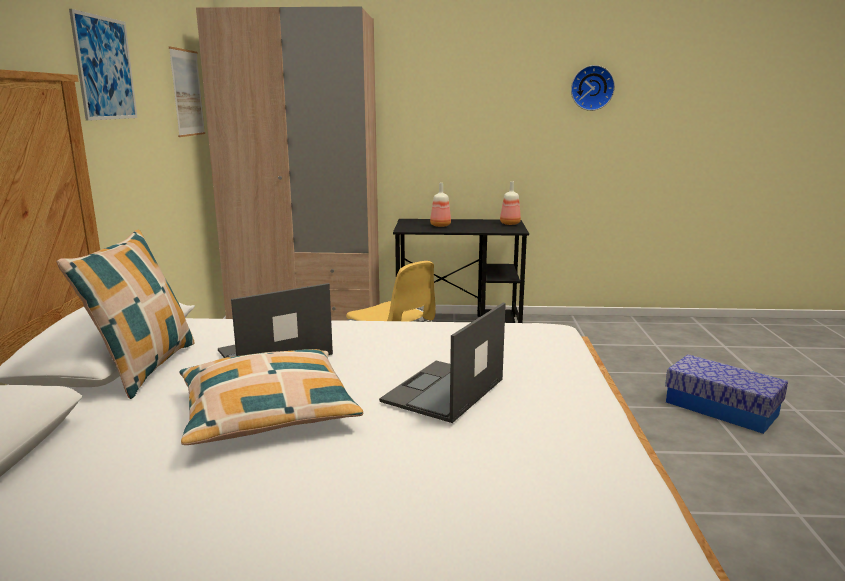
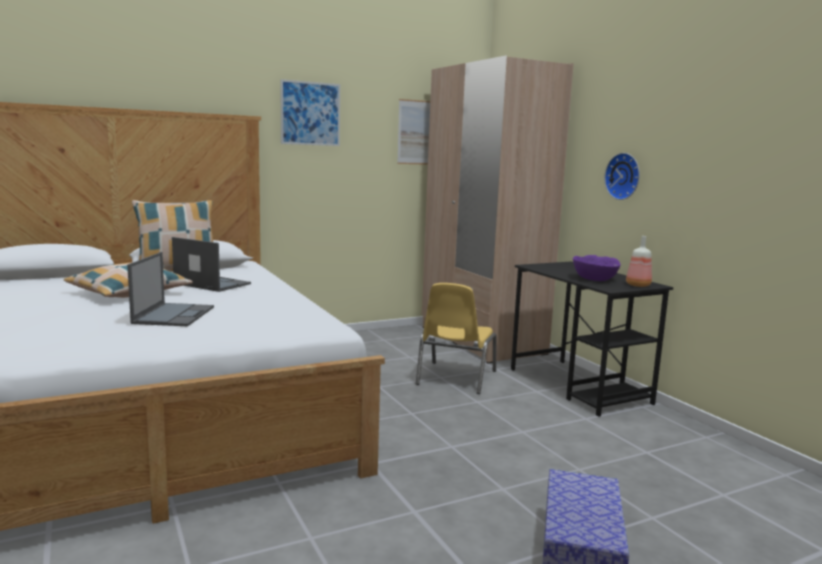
camera: 60 degrees right, 5 degrees down
laptop [379,303,506,423] -> laptop turned 90 degrees clockwise [127,252,214,326]
bottle [430,183,451,227] -> none
wall clock [571,65,615,111] -> wall clock moved to [604,153,640,200]
none -> purple bowl [573,255,621,281]

